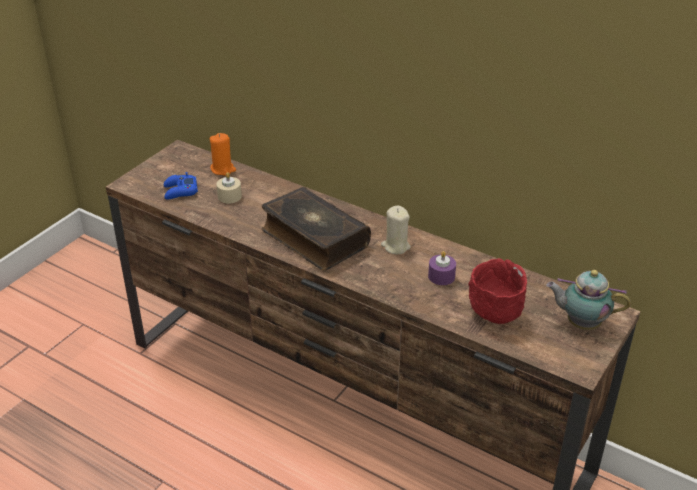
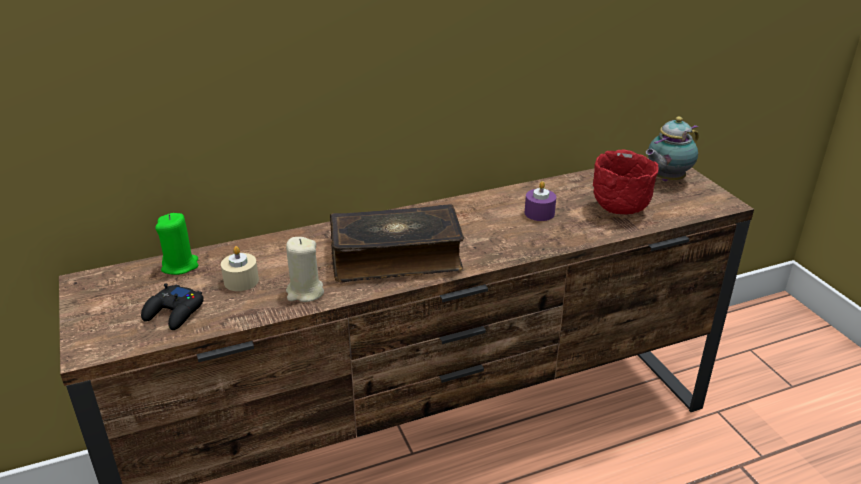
camera: 55 degrees left, 5 degrees down
blue game controller [164,172,198,200] -> black game controller [141,283,204,330]
orange candle [210,133,236,176] -> green candle [155,213,198,275]
beige candle [381,206,411,254] -> beige candle moved to [286,237,324,302]

